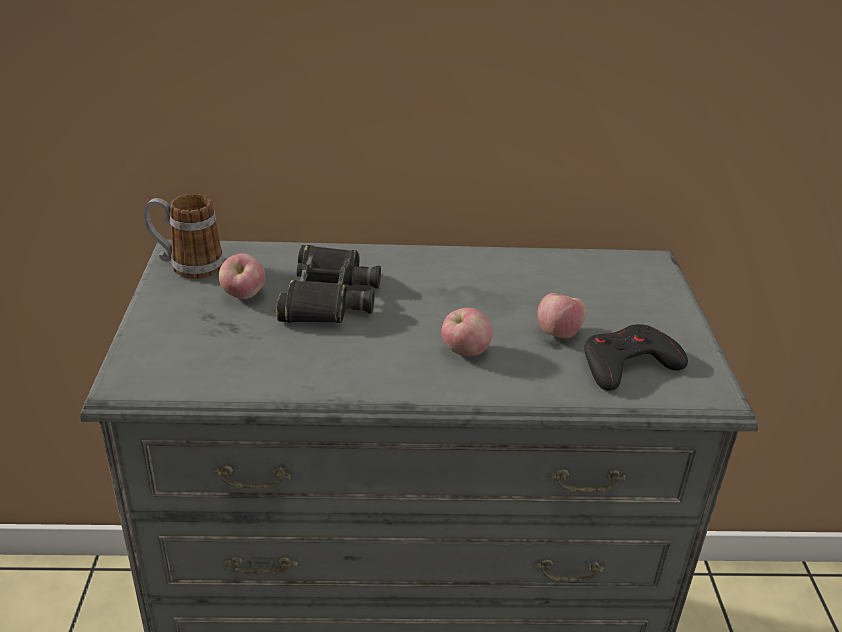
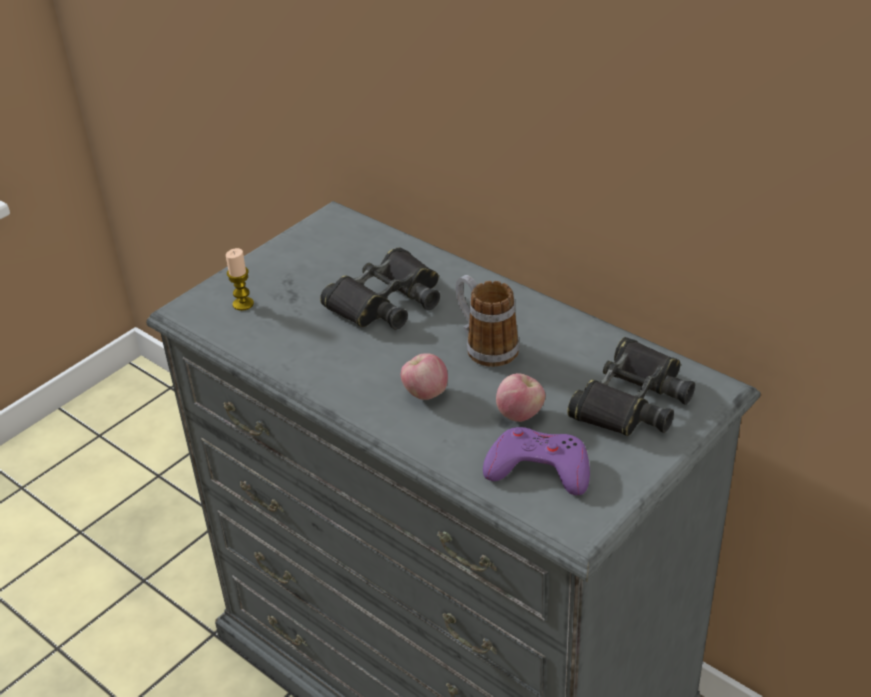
camera: 45 degrees right, 5 degrees up
mug [143,194,224,279] -> mug moved to [455,275,520,367]
apple [219,254,266,299] -> none
black game controller [584,324,688,391] -> purple game controller [483,427,590,495]
none -> candle [226,248,254,311]
none -> black binoculars [567,337,695,436]

